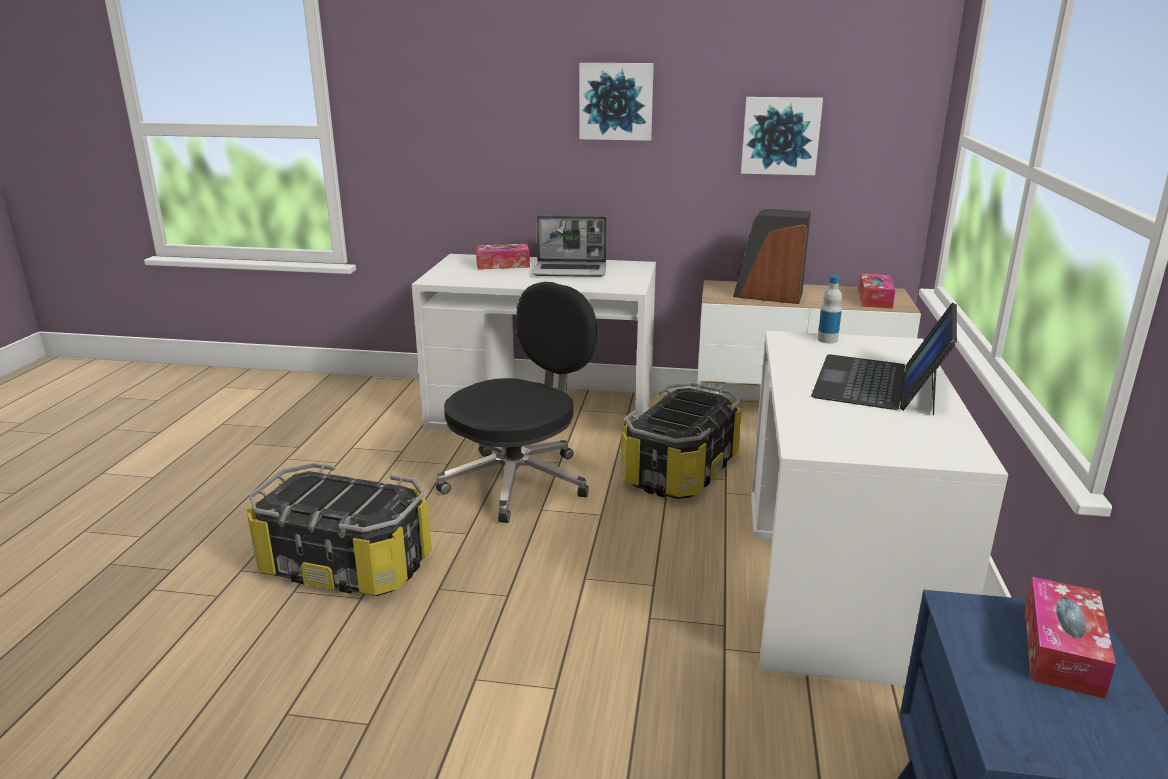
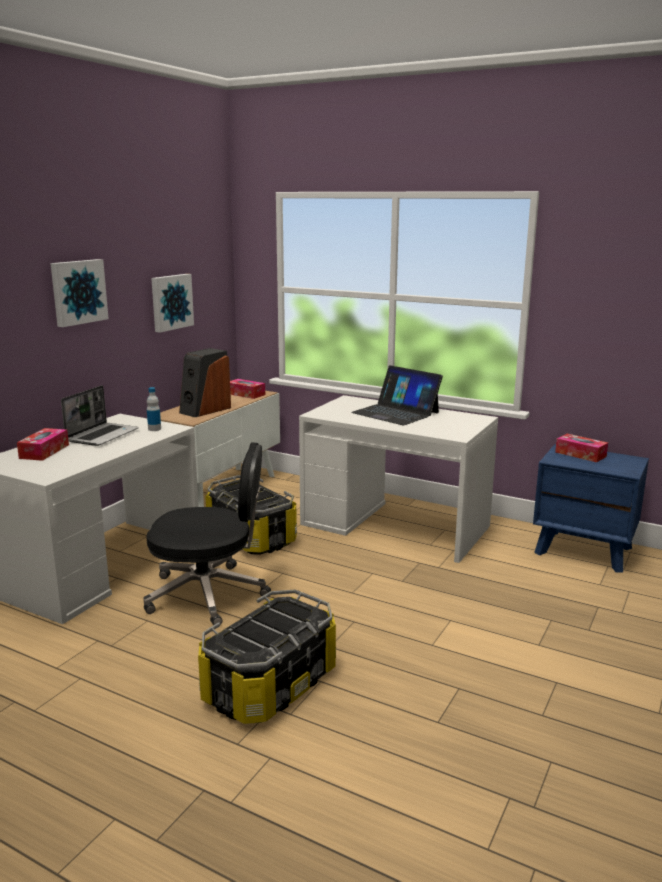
camera: 70 degrees left, 5 degrees down
black office chair [436,282,597,523] -> black office chair turned 120 degrees clockwise [143,442,271,625]
bottle [818,275,842,344] -> bottle moved to [147,387,161,431]

